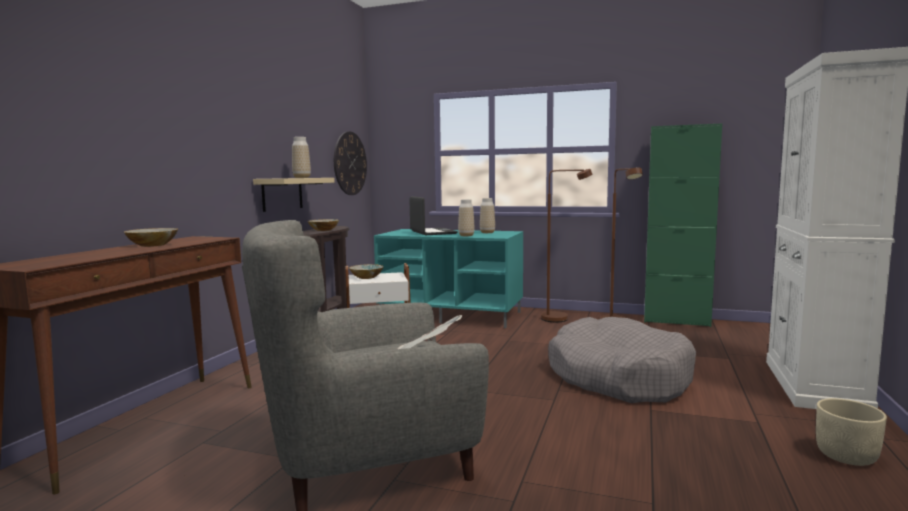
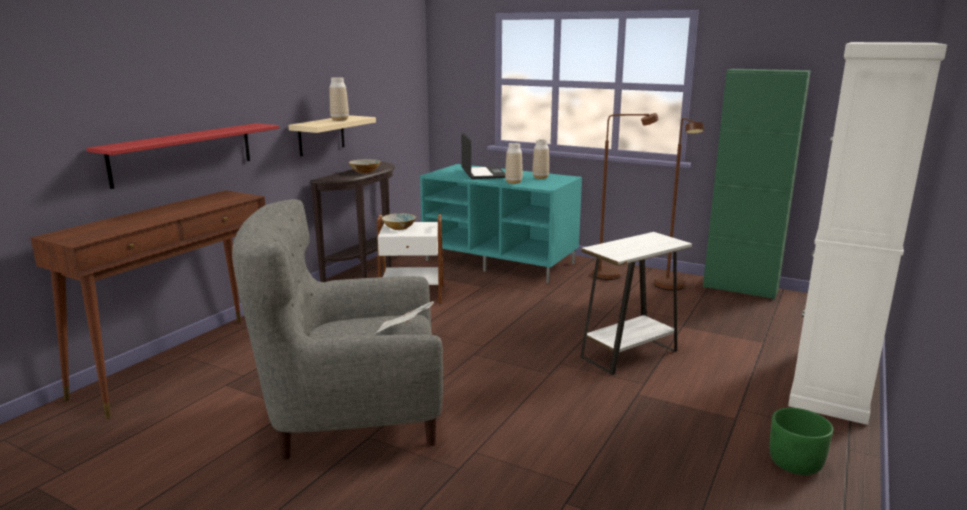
camera: 10 degrees right, 10 degrees up
bowl [124,228,178,247] -> none
wall clock [334,132,367,195] -> none
grey dog bed [548,317,696,403] -> white side table [580,232,692,375]
beige planter [816,398,887,466] -> green planter [770,408,833,475]
none -> red shelf [87,123,279,189]

